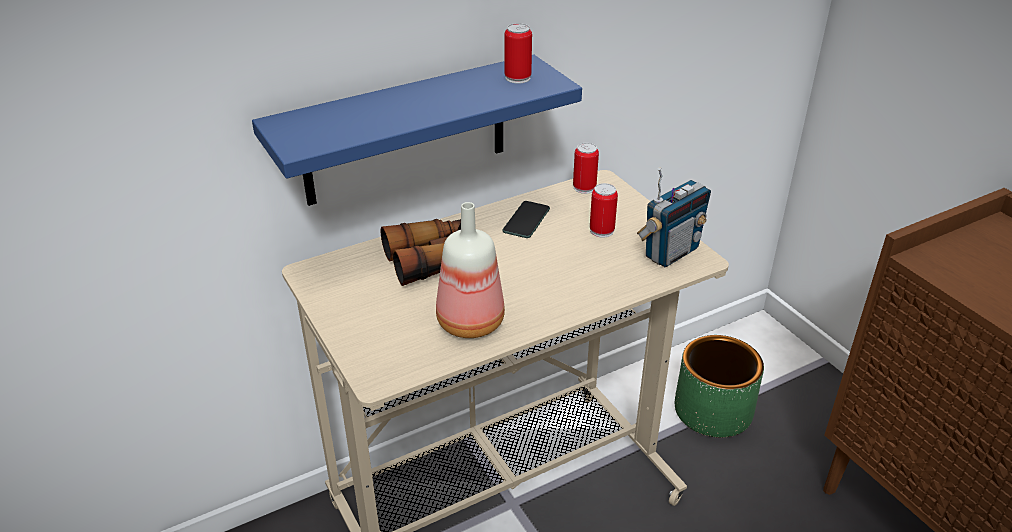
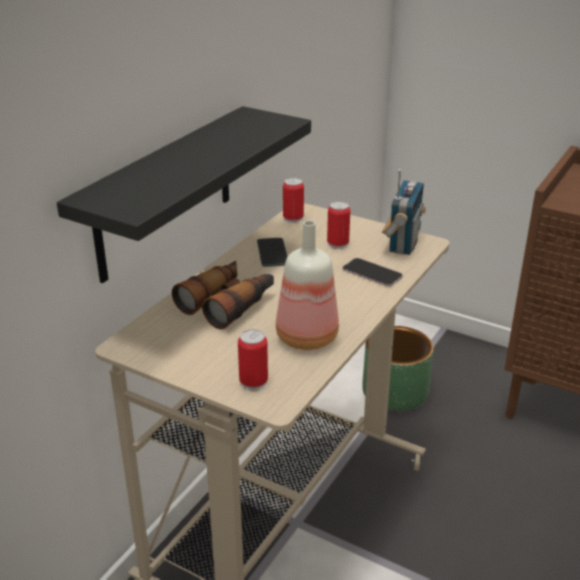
camera: 30 degrees left, 5 degrees down
blue shelf [252,54,582,206] -> black shelf [57,106,311,283]
can [505,23,532,84] -> can moved to [238,329,268,391]
none -> phone [342,258,403,287]

